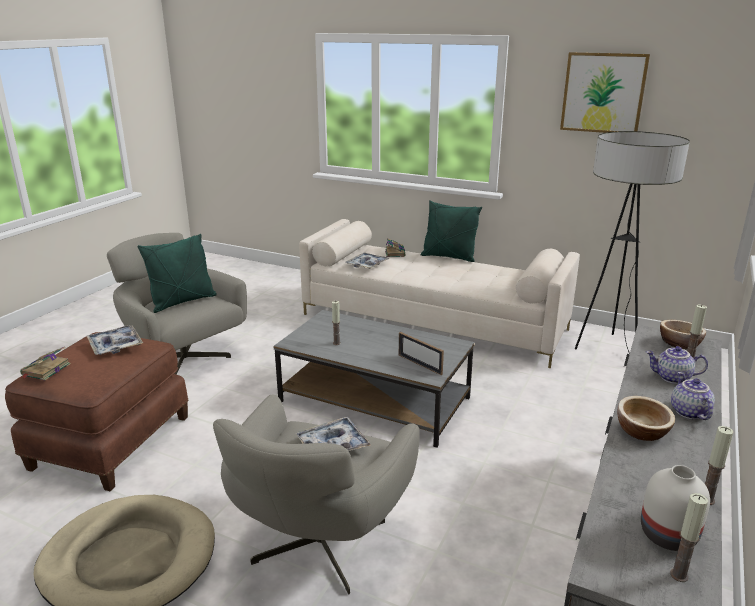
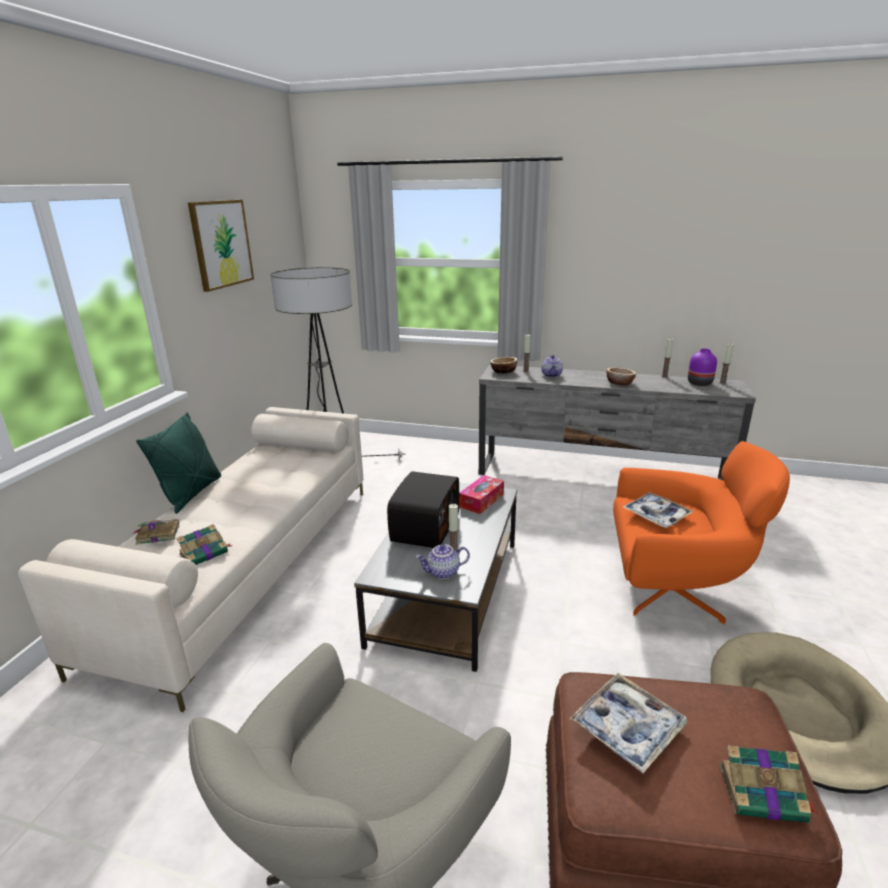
camera: 100 degrees left, 0 degrees up
green pillow [138,234,217,313] -> none
grey armchair [213,394,420,595] -> orange armchair [613,441,790,625]
tray [345,252,390,269] -> book [177,524,233,565]
picture frame [399,332,444,375] -> tissue box [459,475,504,514]
white vase [641,465,710,551] -> purple vase [688,349,717,386]
teapot [671,372,715,420] -> teapot moved to [416,544,470,579]
none -> radio [387,471,459,548]

